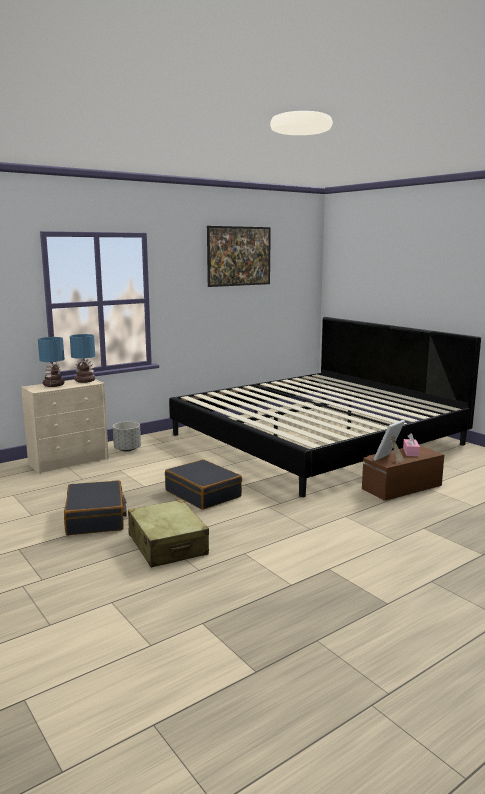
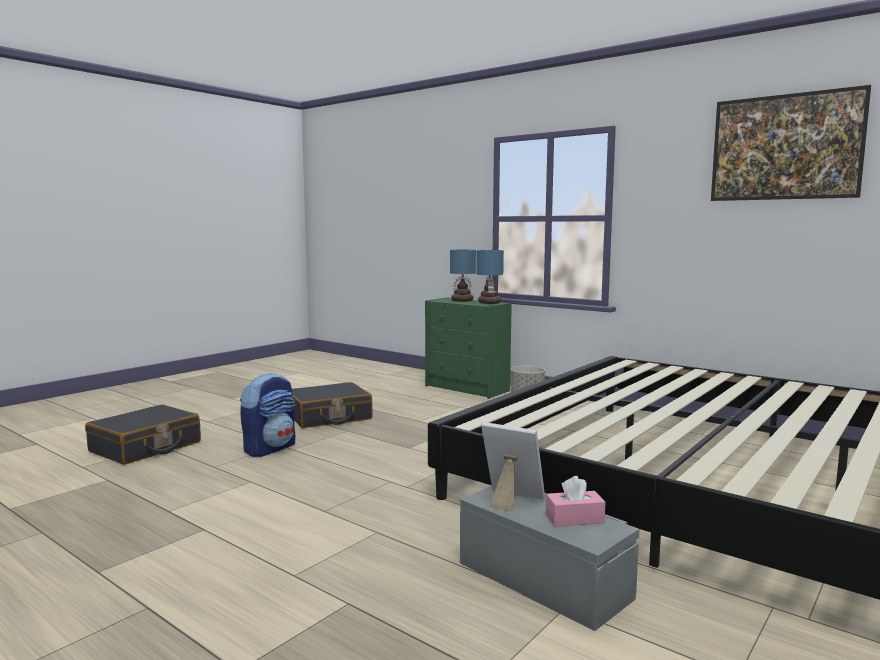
camera: 75 degrees right, 5 degrees down
beige dresser [21,379,109,474] -> green dresser [425,297,512,399]
beige suitcase [128,499,209,567] -> backpack [240,373,295,457]
black suitcase [165,459,242,510] -> black suitcase moved to [85,405,201,465]
brown storage box [362,445,444,501] -> grey storage box [460,486,640,631]

